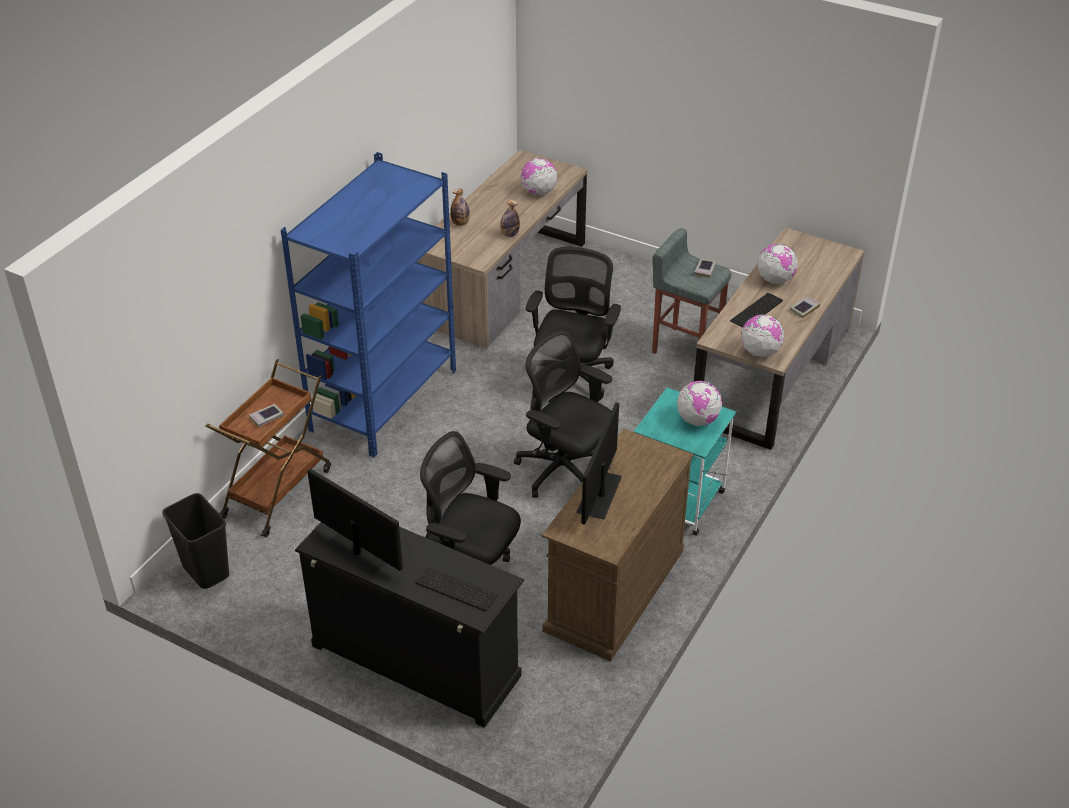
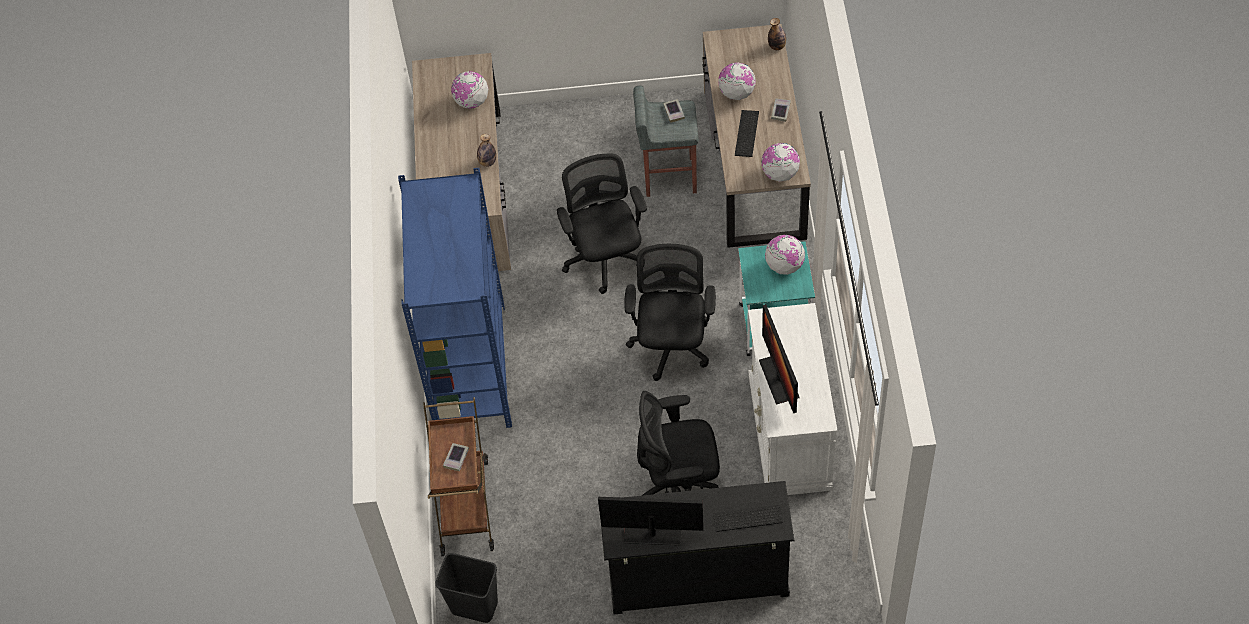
camera: 30 degrees left, 15 degrees up
bottle [450,189,470,226] -> bottle moved to [768,18,786,50]
black office chair [514,330,612,498] -> black office chair turned 90 degrees clockwise [624,244,716,381]
brown dresser [542,428,693,661] -> white dresser [748,303,838,495]

